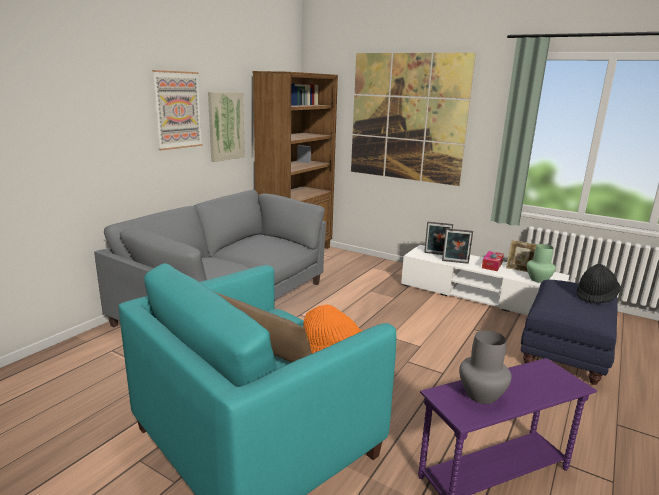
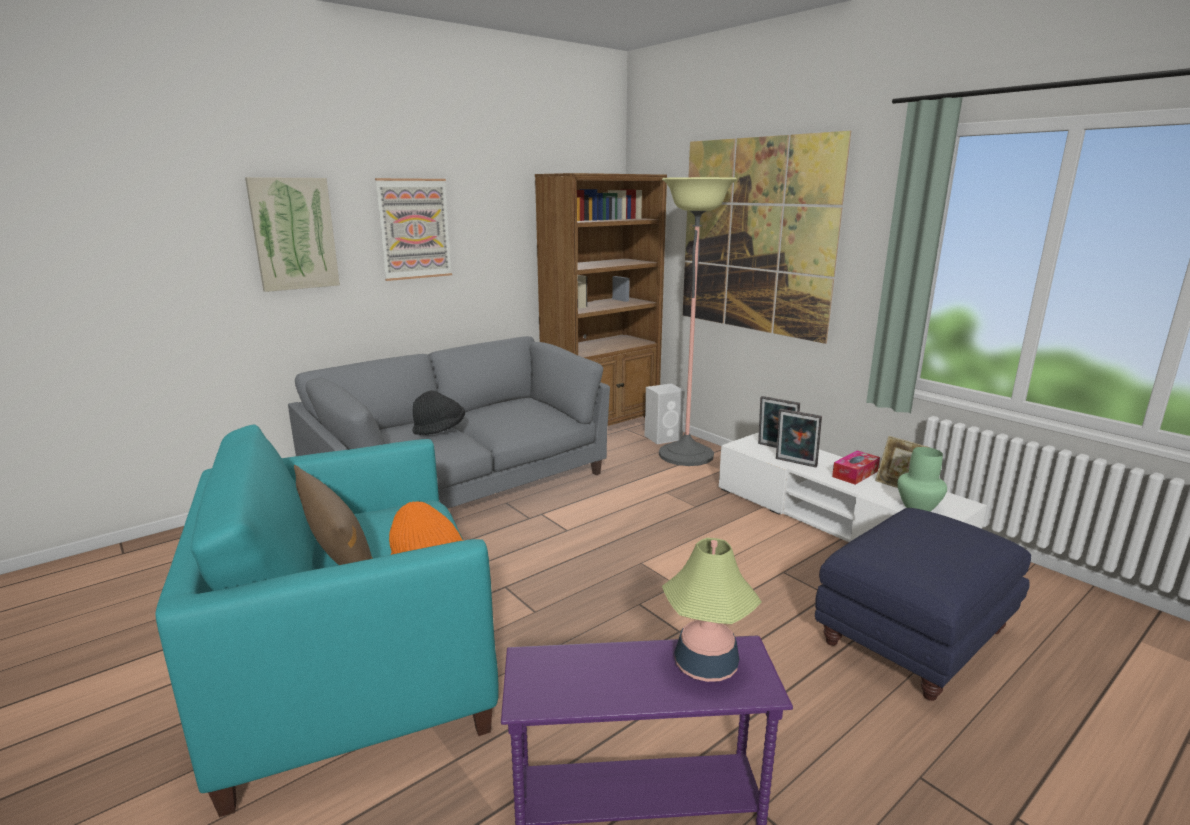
camera: 20 degrees right, 0 degrees up
picture [208,92,245,162] -> picture moved to [245,177,340,292]
grey vase [459,330,511,404] -> none
black hat [576,264,621,303] -> black hat moved to [412,390,465,435]
none -> white speaker [645,384,685,444]
none -> floor lamp [659,177,737,466]
none -> table lamp [662,538,762,682]

